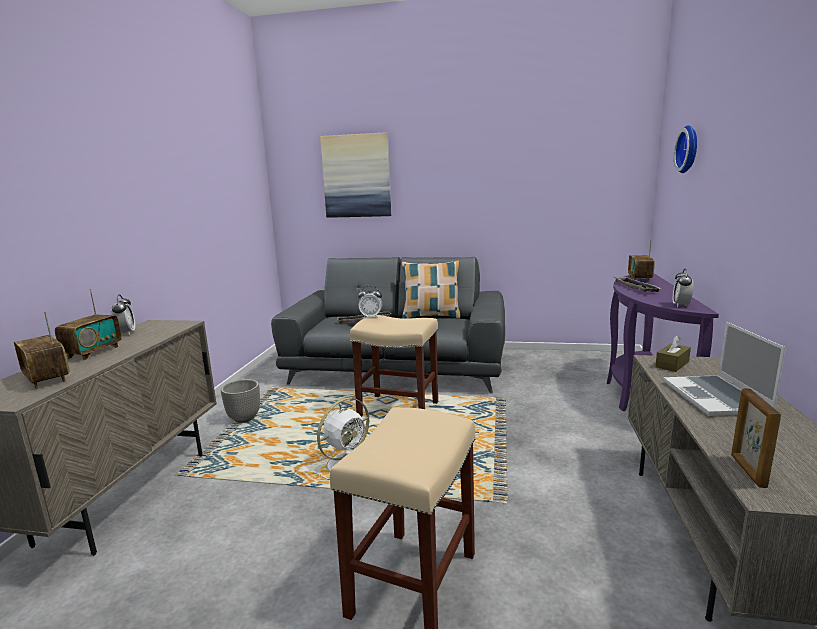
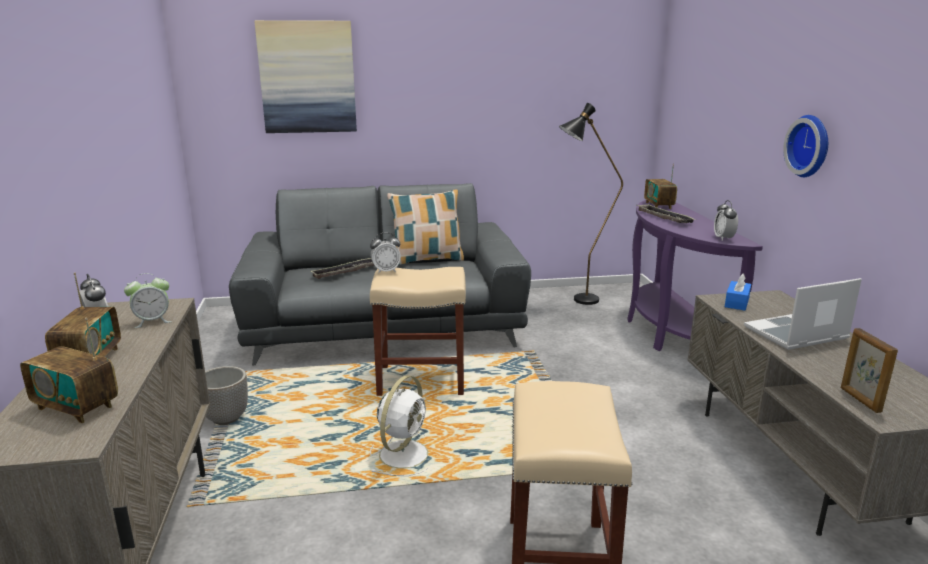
camera: 20 degrees left, 5 degrees up
brown tissue box [655,335,691,372] -> blue tissue box [725,274,751,310]
laptop [663,322,786,416] -> laptop turned 90 degrees clockwise [744,278,862,350]
wall clock [674,125,697,173] -> wall clock moved to [783,115,828,177]
none -> alarm clock [124,273,172,328]
none -> black floor lamp [559,103,623,305]

